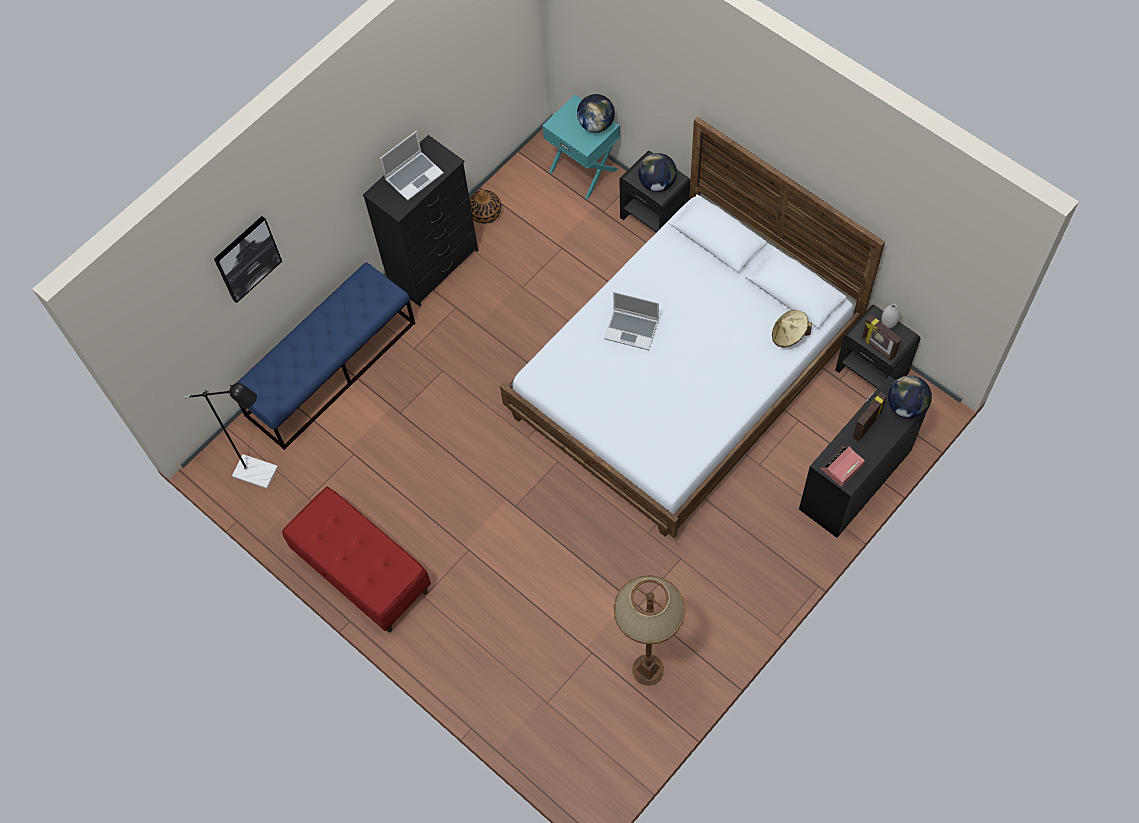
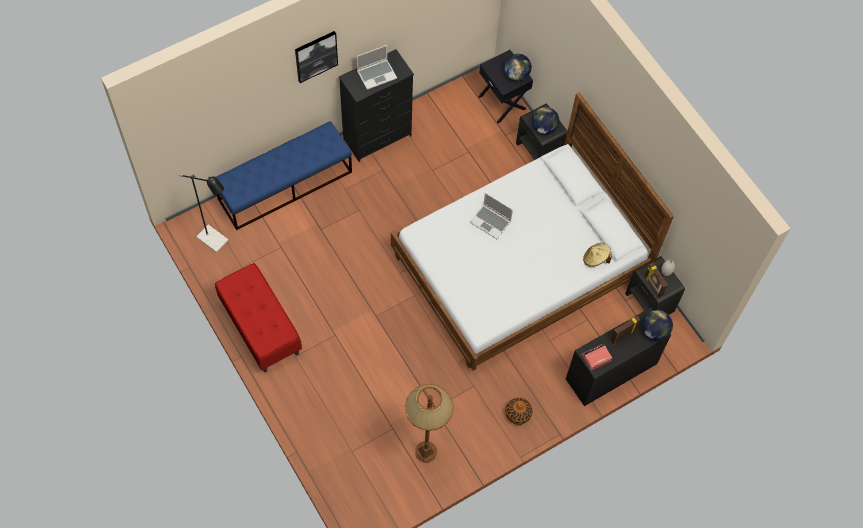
camera: 10 degrees right, 0 degrees up
picture [214,216,282,303] -> picture moved to [295,31,338,83]
vase [470,190,501,224] -> vase moved to [505,398,532,425]
turquoise nightstand [542,95,620,199] -> black nightstand [478,50,533,123]

